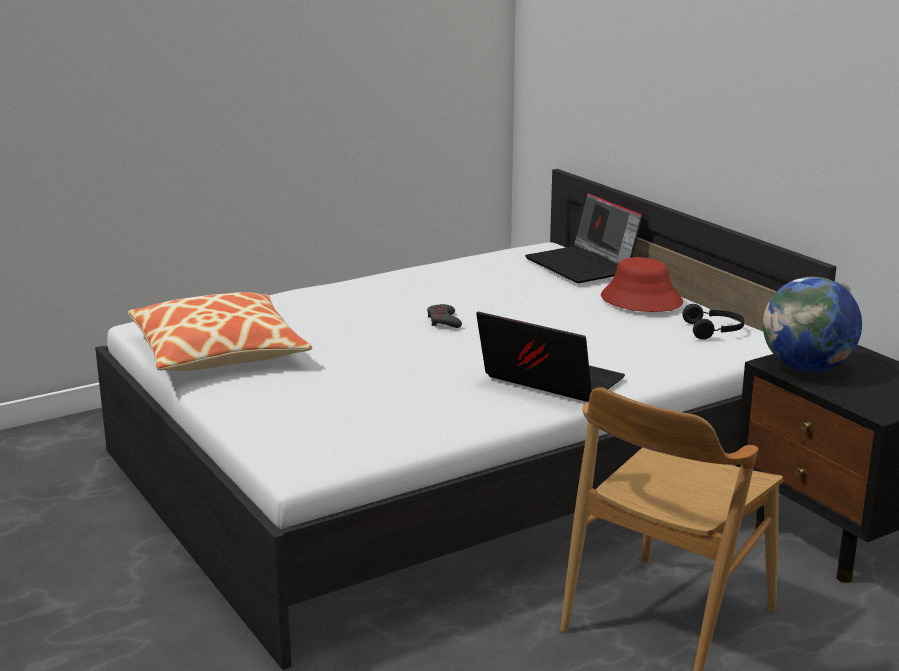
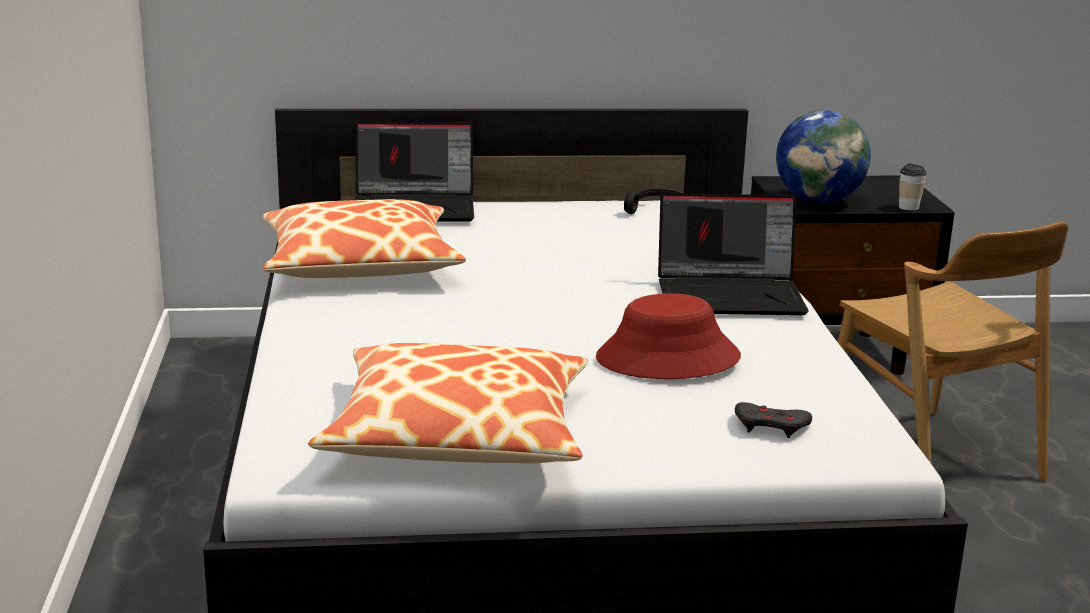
camera: 65 degrees left, 0 degrees up
grey game controller [427,304,462,328] -> grey game controller moved to [735,402,812,438]
laptop [476,312,625,402] -> laptop turned 150 degrees counterclockwise [658,193,809,315]
red hat [601,257,683,312] -> red hat moved to [596,293,741,379]
none -> pillow [262,199,466,278]
none -> cup [899,163,927,211]

